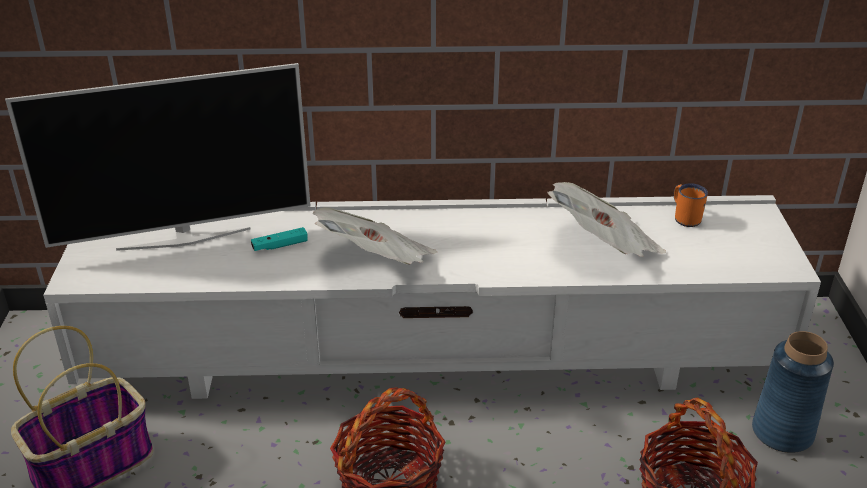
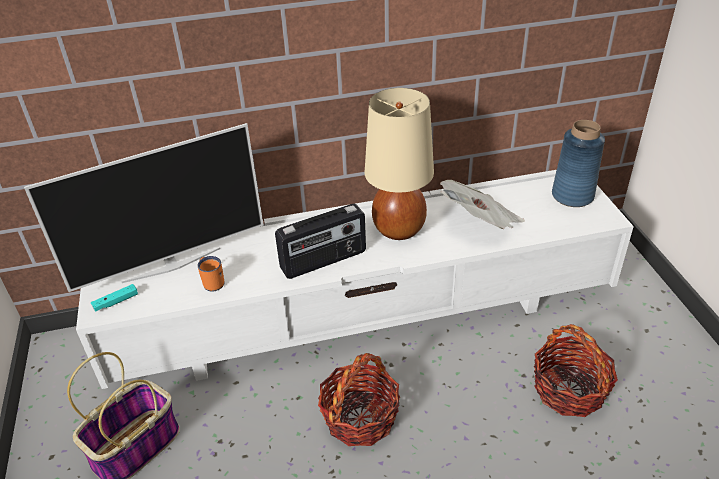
camera: 10 degrees left, 5 degrees up
turquoise game controller [251,227,308,251] -> turquoise game controller moved to [91,284,138,312]
newspaper [313,207,437,265] -> radio [275,204,366,279]
orange mug [674,183,708,227] -> orange mug moved to [197,256,225,292]
blue vase [752,331,834,453] -> blue vase moved to [552,120,605,207]
none -> beige table lamp [365,88,434,240]

